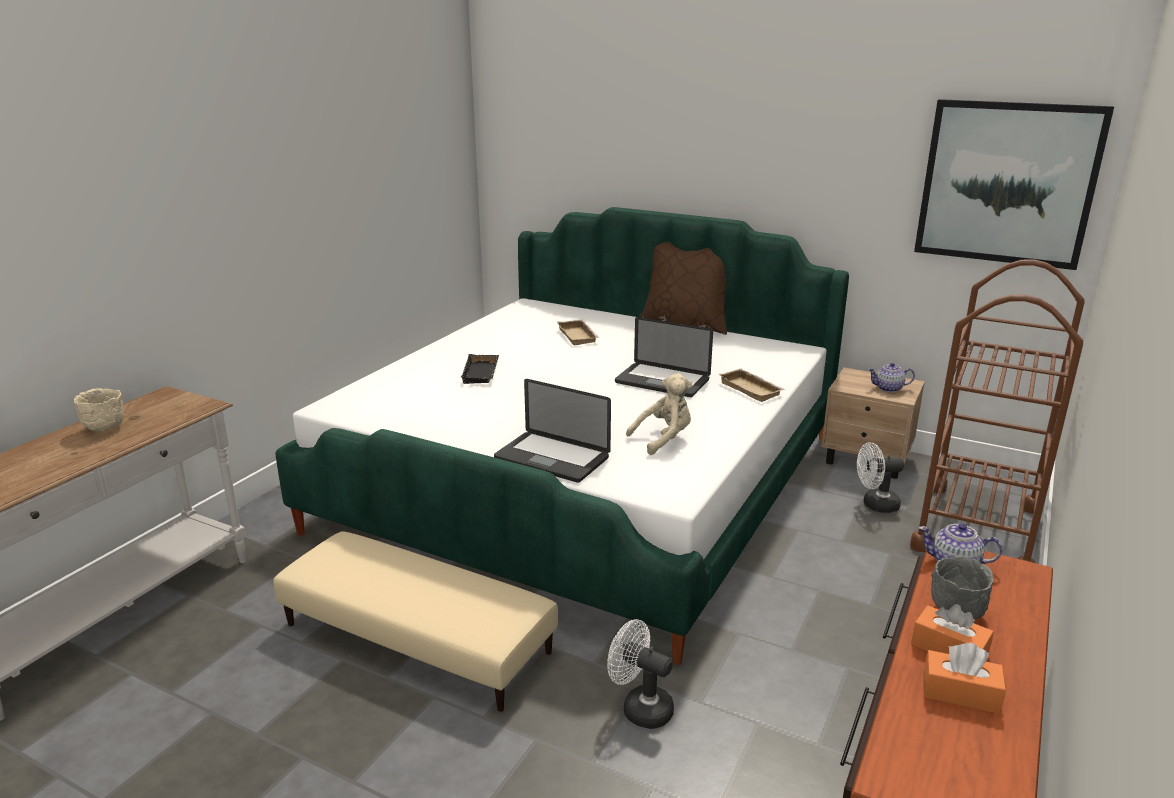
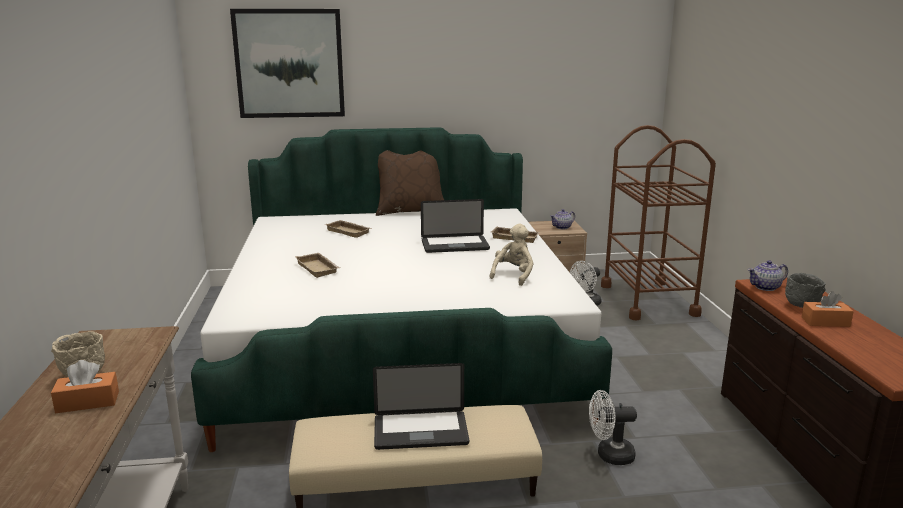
camera: 35 degrees left, 5 degrees down
black tray [461,354,499,384] -> beige tray [295,253,340,278]
laptop [494,379,611,483] -> laptop moved to [373,363,469,450]
picture [914,99,1114,270] -> picture moved to [230,9,345,118]
orange tissue box [923,643,1006,714] -> orange tissue box moved to [51,360,119,413]

